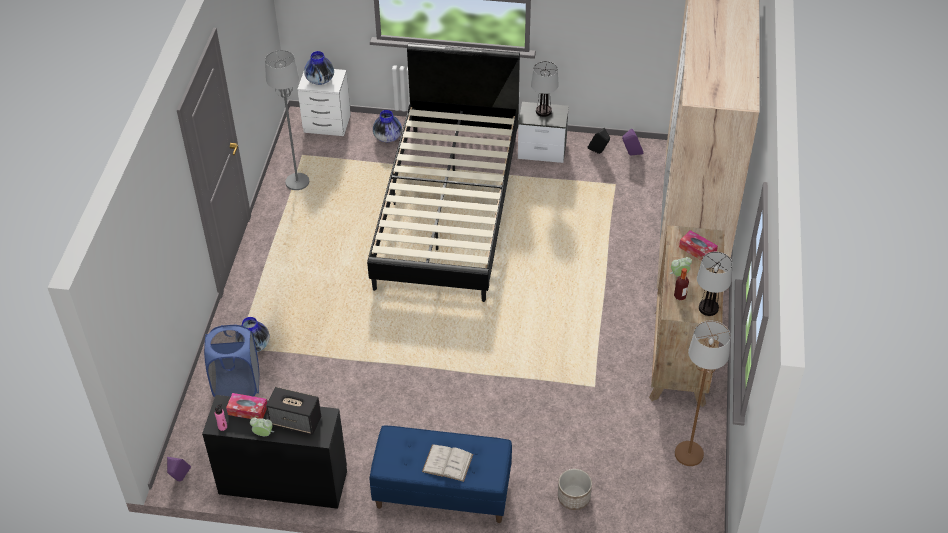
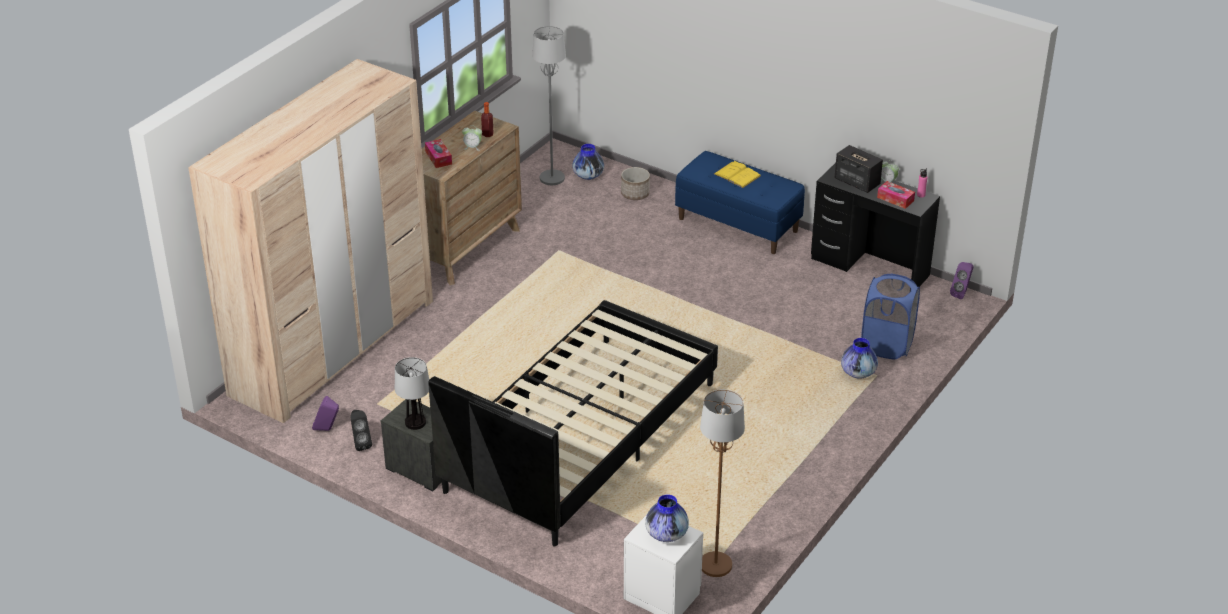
camera: 155 degrees left, 10 degrees down
grey floor lamp [265,50,309,190] -> grey floor lamp moved to [532,26,566,185]
vase [373,110,402,142] -> vase moved to [573,144,604,180]
white book [422,444,473,482] -> yellow book [714,161,761,188]
brown floor lamp [675,321,731,466] -> brown floor lamp moved to [700,389,745,577]
table lamp [697,252,732,316] -> none

